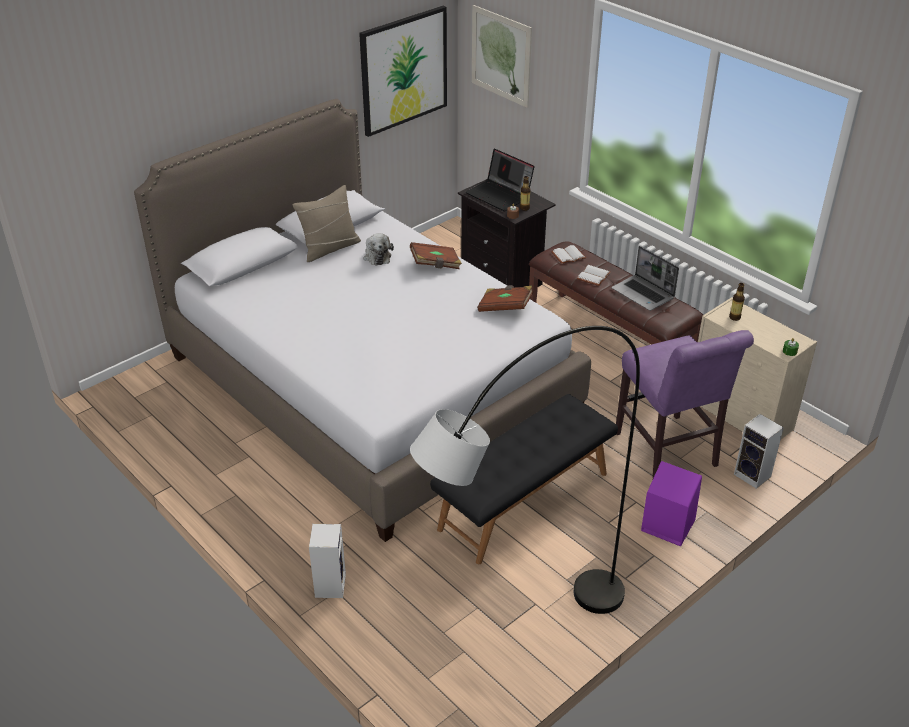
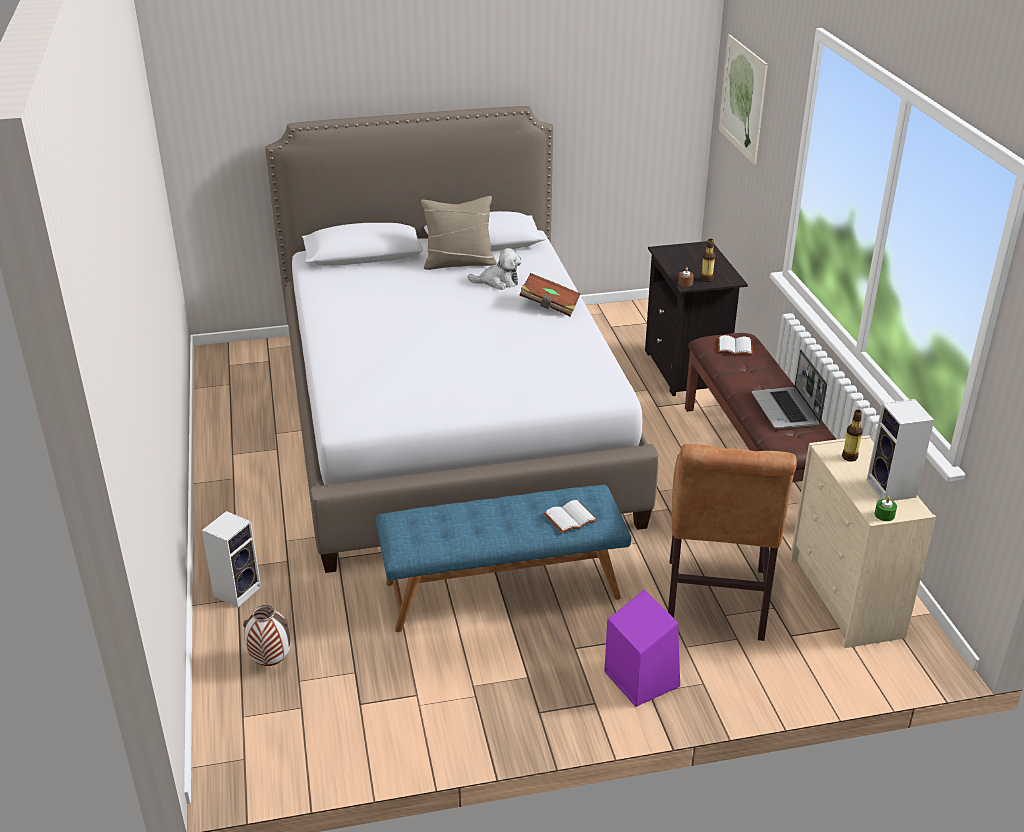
camera: 30 degrees right, 5 degrees down
picture [359,6,447,137] -> none
plush toy [364,233,394,266] -> plush toy turned 105 degrees counterclockwise [468,248,522,290]
grey floor lamp [410,326,640,614] -> none
black bench [430,394,618,564] -> blue bench [376,485,631,632]
laptop [466,149,535,211] -> none
brown book [477,285,534,312] -> none
white book [577,265,611,286] -> white book moved to [543,500,598,534]
purple chair [616,330,754,478] -> brown chair [668,444,797,641]
speaker [734,414,784,489] -> speaker moved to [867,399,934,501]
none -> vase [243,605,291,666]

